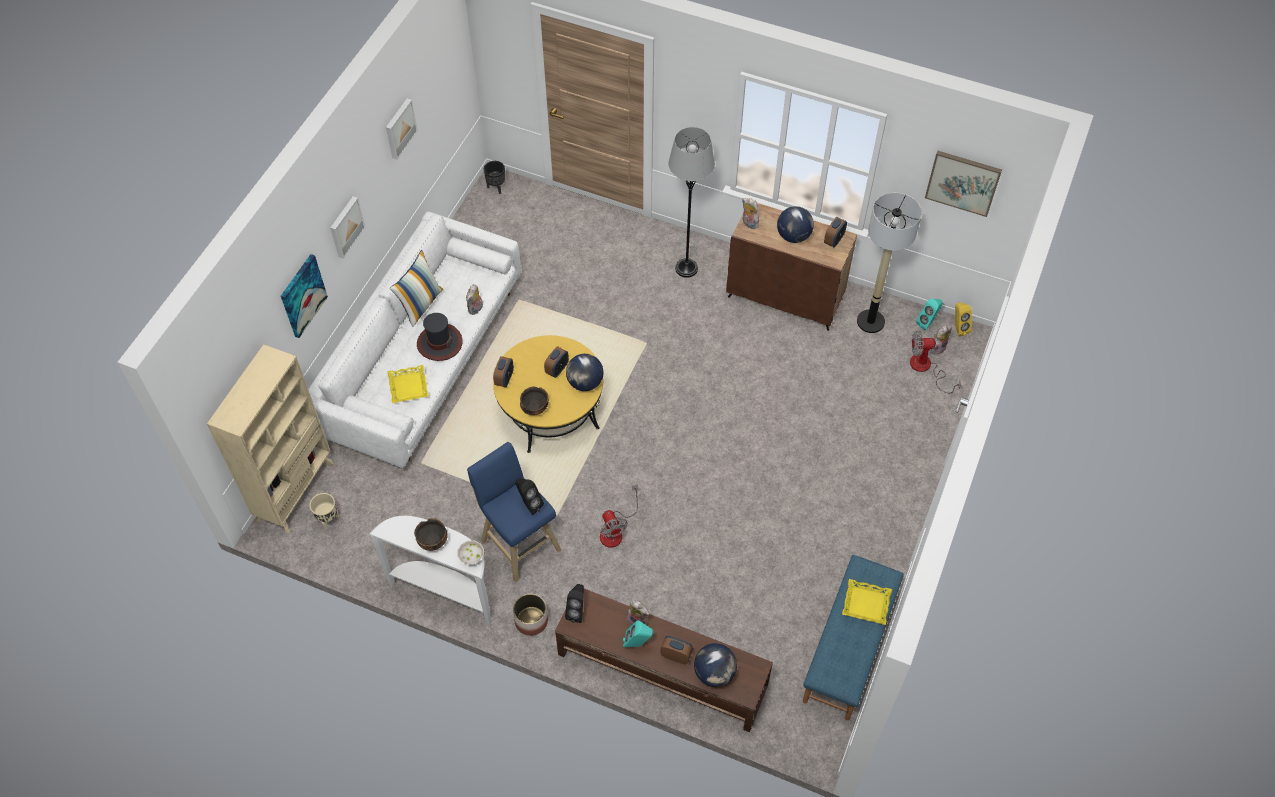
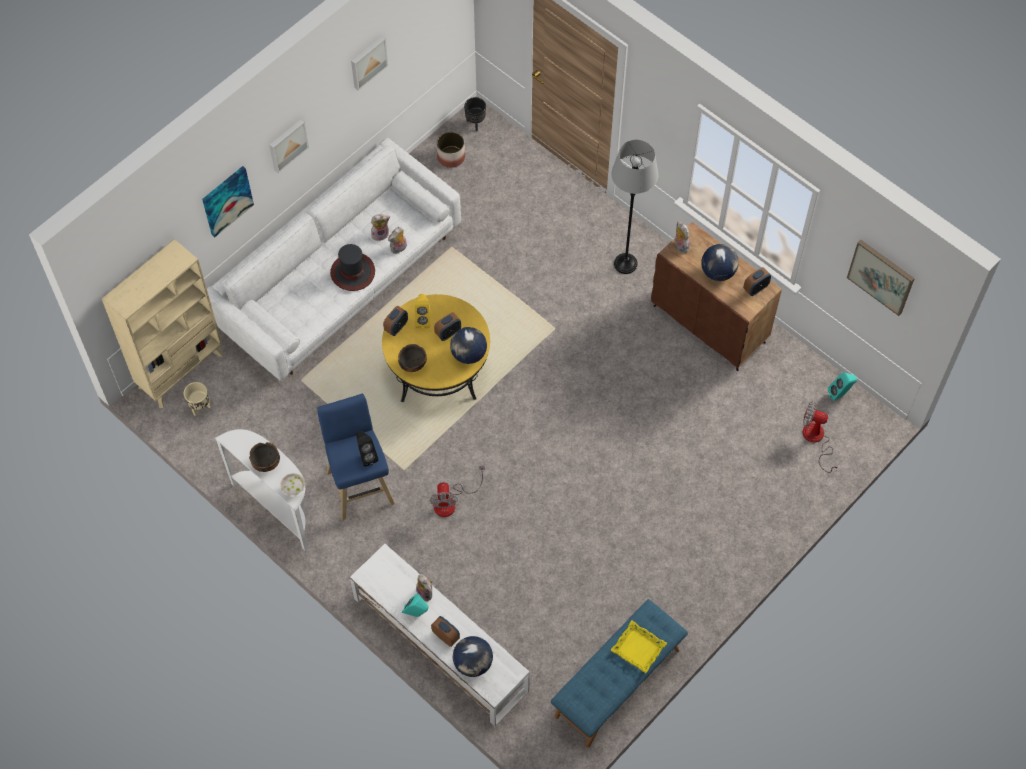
camera: 20 degrees right, 5 degrees up
yellow tray [387,365,429,403] -> none
pillow [390,250,443,327] -> none
planter [513,594,548,636] -> planter moved to [437,131,465,168]
brown tv stand [555,589,773,732] -> white tv stand [350,544,530,726]
black speaker [565,584,584,623] -> none
floor lamp [857,193,922,333] -> none
plush toy [931,326,952,354] -> plush toy moved to [371,214,390,241]
yellow speaker [955,302,972,337] -> yellow speaker moved to [415,294,431,329]

